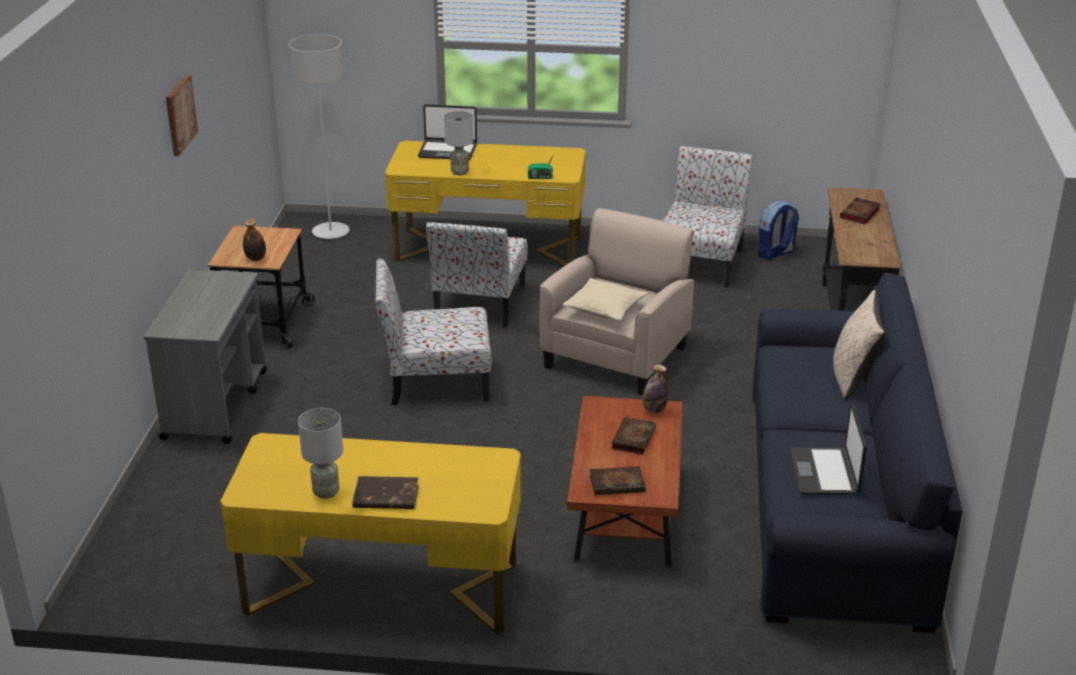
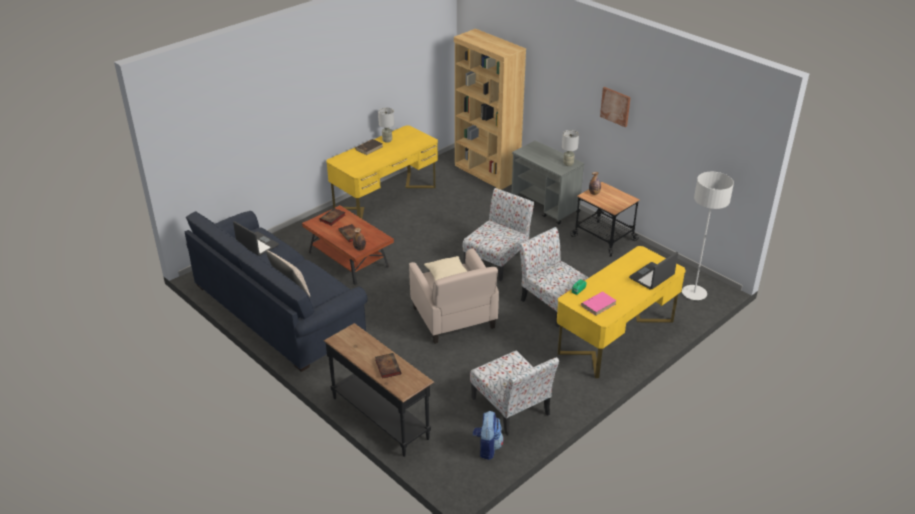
camera: 130 degrees right, 5 degrees up
grey table lamp [444,111,473,175] -> grey table lamp moved to [562,130,579,166]
none -> brown bookcase [454,29,526,190]
none -> pink book [581,292,617,316]

